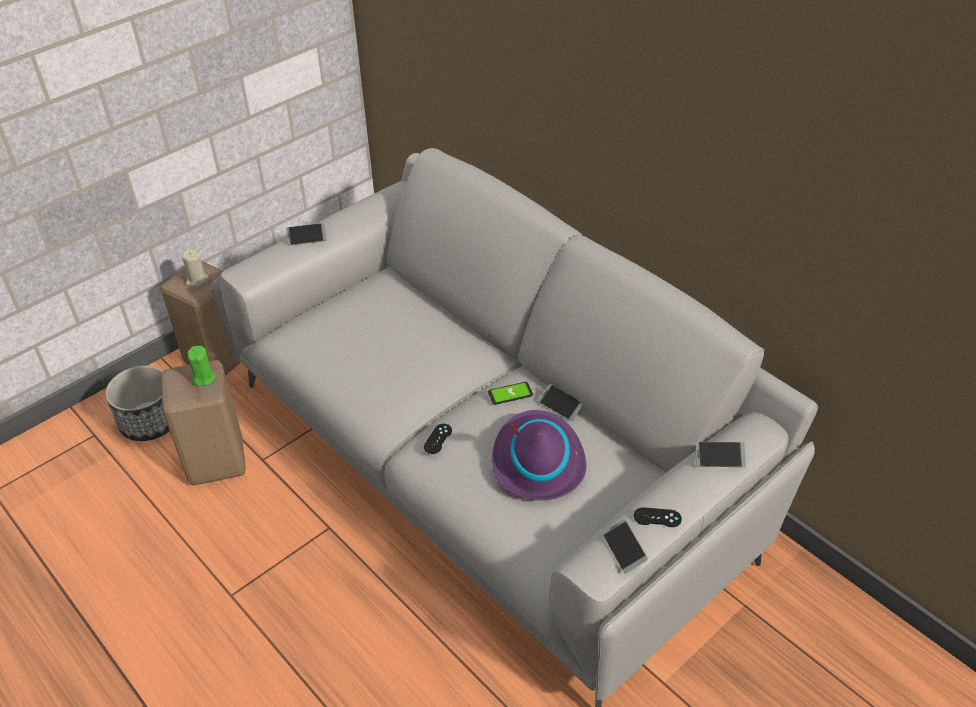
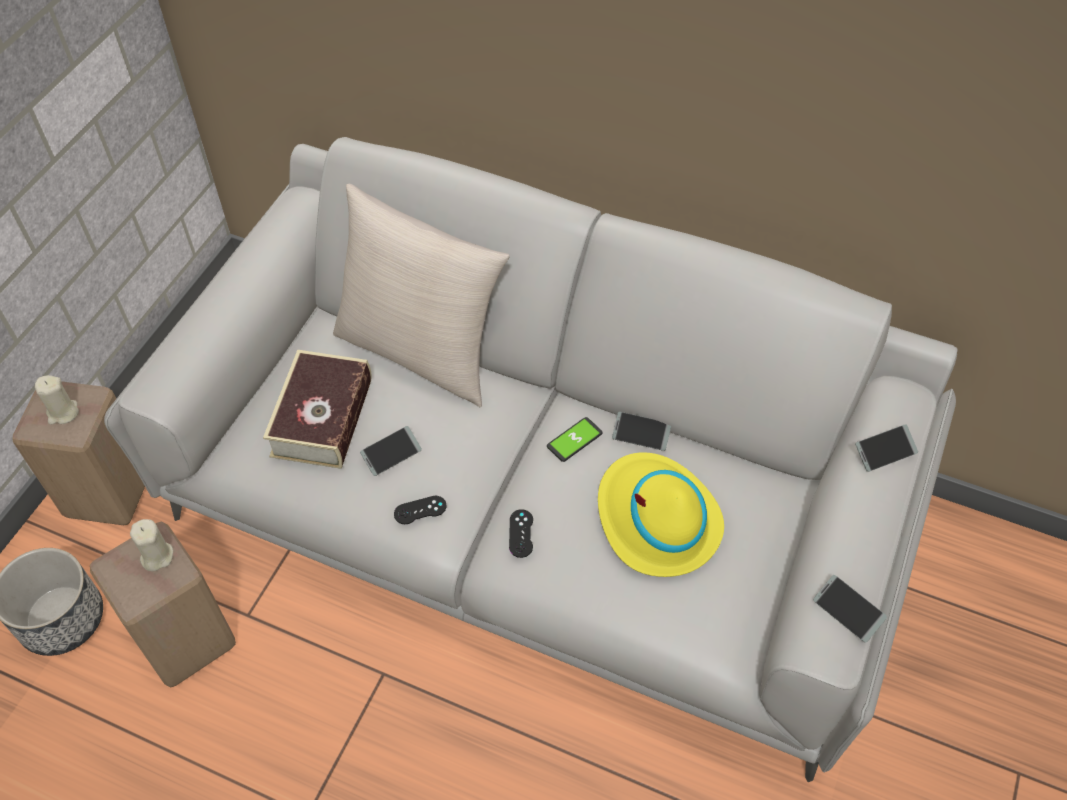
camera: 25 degrees left, 10 degrees up
green candle [187,346,216,386] -> beige candle [130,519,173,571]
phone [286,223,327,245] -> phone moved to [360,426,422,476]
purple hat [492,410,586,501] -> yellow hat [598,452,724,577]
black game controller [634,507,682,527] -> black game controller moved to [394,496,447,524]
none -> book [263,350,371,469]
none -> beige pillow [333,184,510,407]

